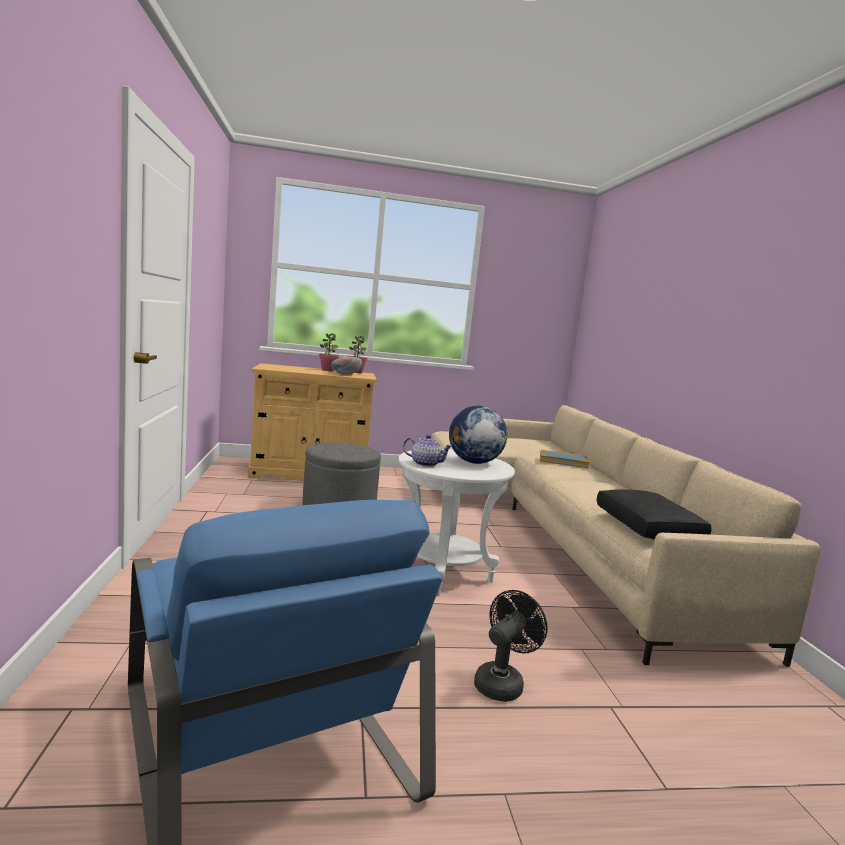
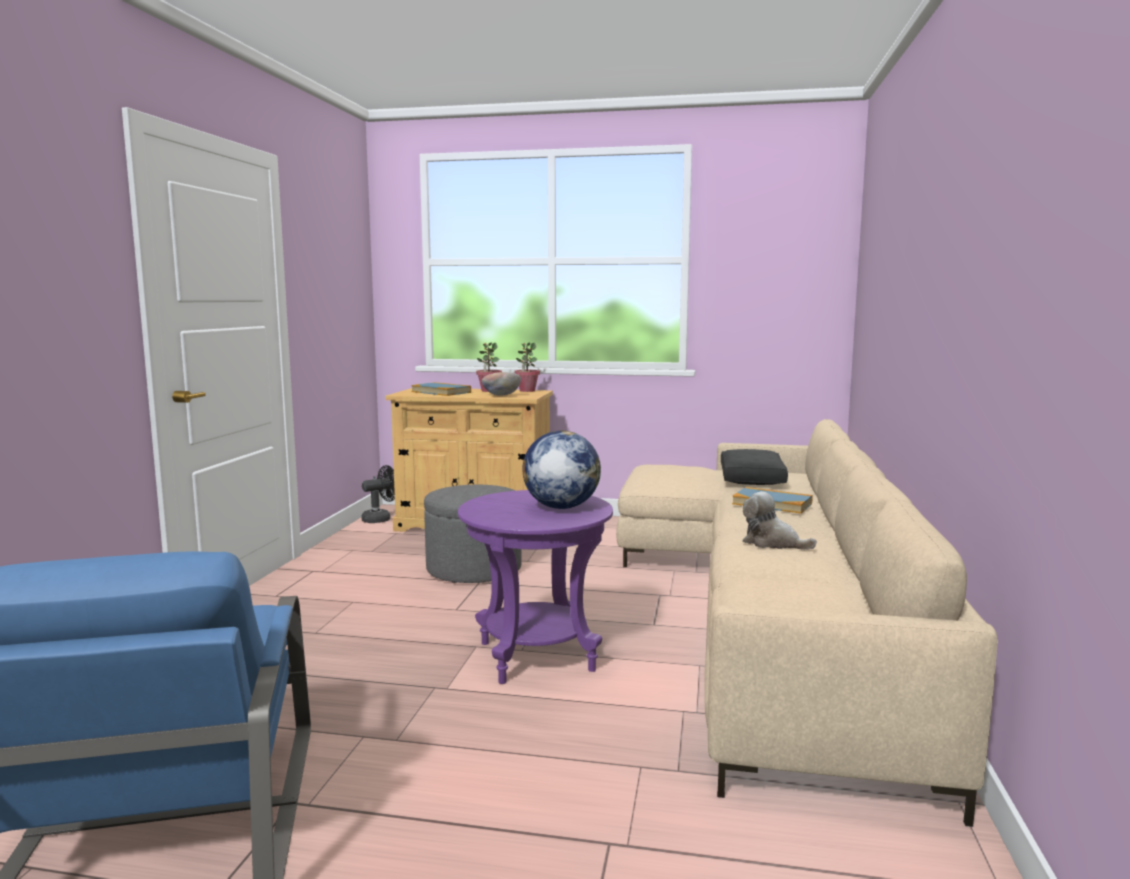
camera: 20 degrees right, 0 degrees up
white side table [398,449,515,596] -> purple side table [458,490,613,684]
teapot [403,434,453,467] -> none
black fan [474,590,548,702] -> black fan moved to [361,465,395,523]
black pillow [597,489,712,540] -> black pillow moved to [721,449,788,485]
none -> book [411,382,471,396]
none -> plush toy [742,491,817,550]

